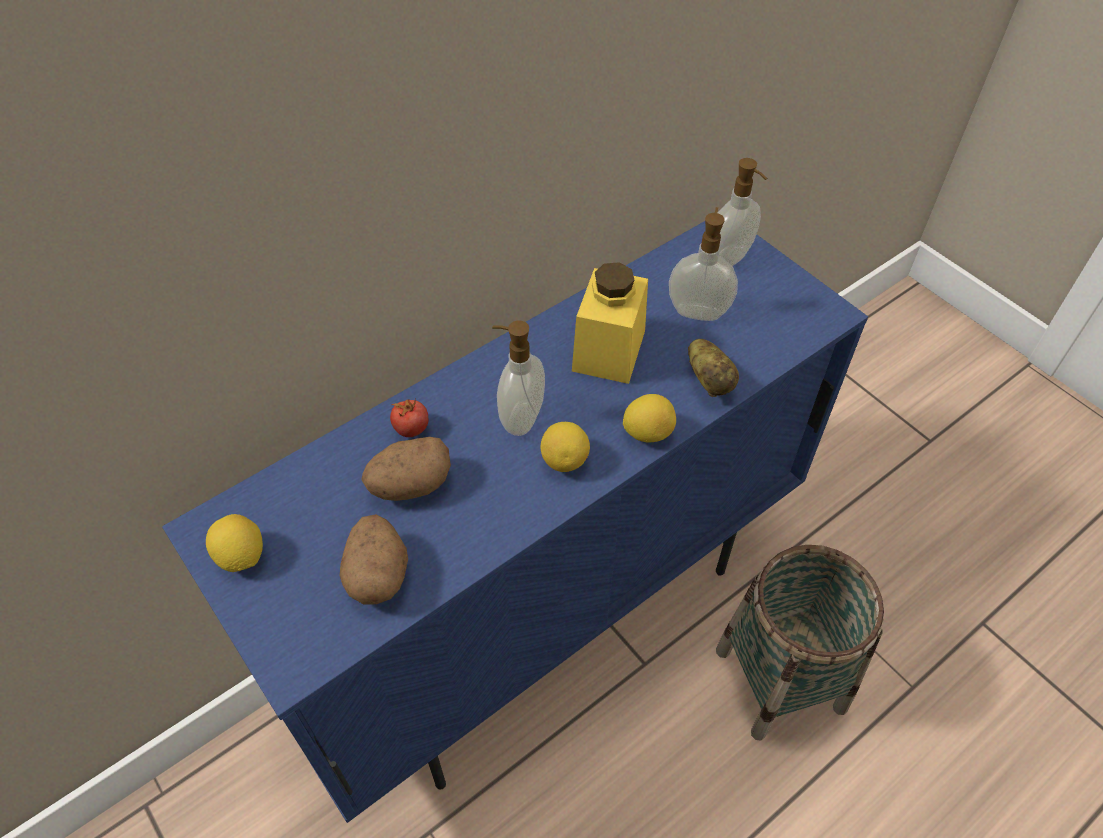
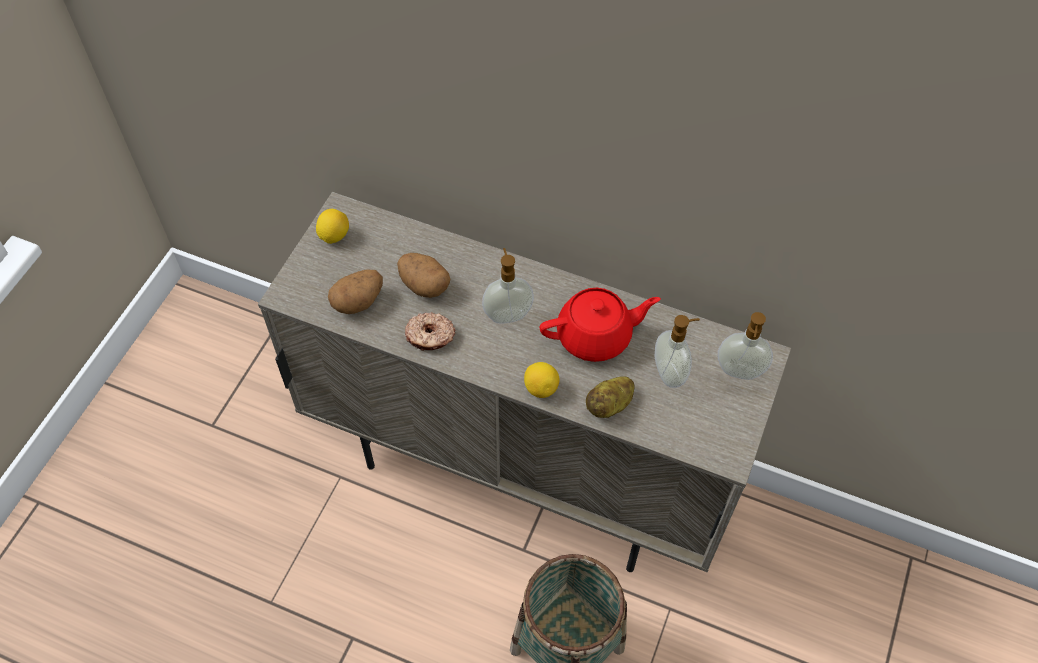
camera: 60 degrees right, 5 degrees up
blue cabinet [162,221,868,823] -> beige cabinet [258,192,791,572]
tomato [390,398,428,437] -> none
lemon [541,422,590,472] -> none
yellow jar [572,262,648,384] -> red teapot [540,288,661,362]
none -> donut [405,312,455,351]

